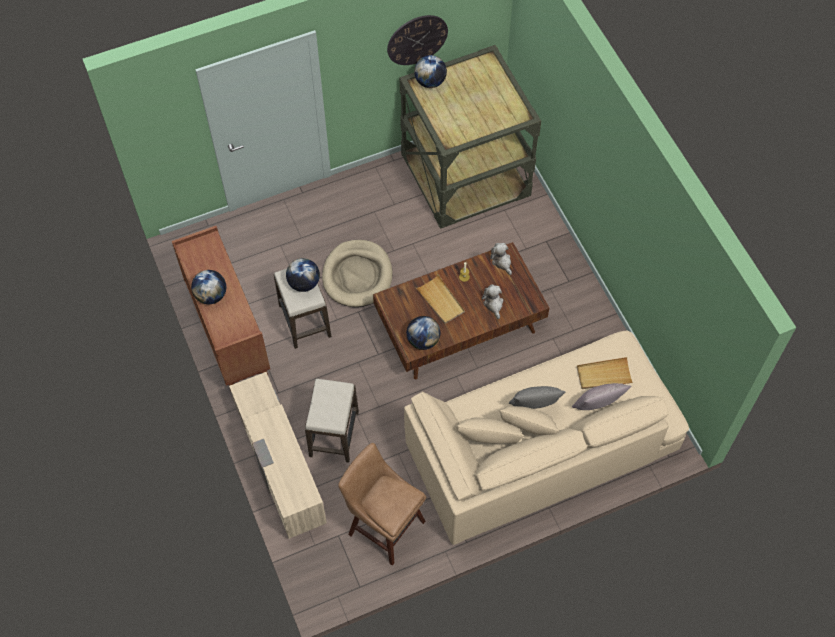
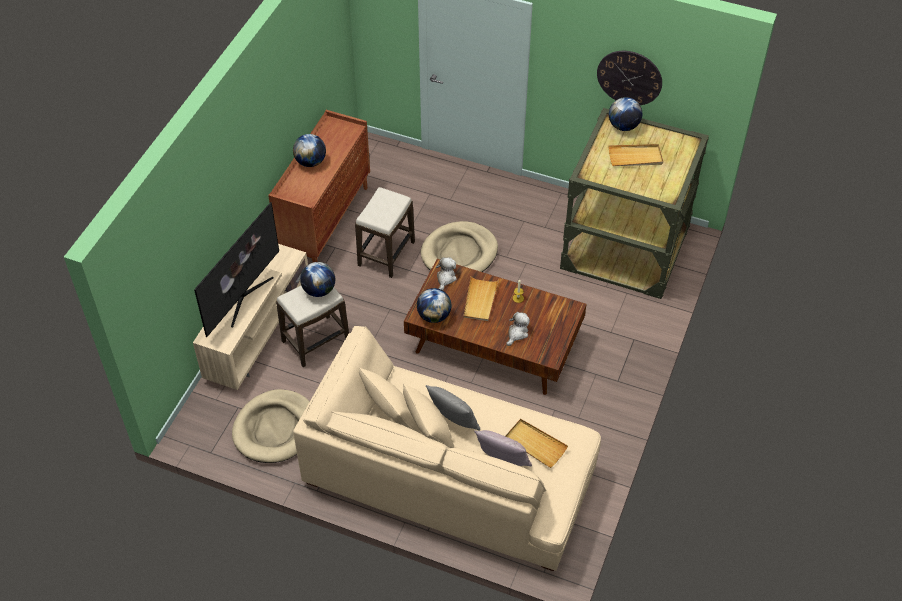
camera: 45 degrees right, 10 degrees down
globe [286,258,320,292] -> globe moved to [300,262,335,297]
brown stool [338,443,426,566] -> beige dog bed [232,389,310,463]
plush toy [490,243,512,275] -> plush toy moved to [436,257,457,290]
none -> television [194,202,279,337]
none -> beige tray [608,144,663,166]

